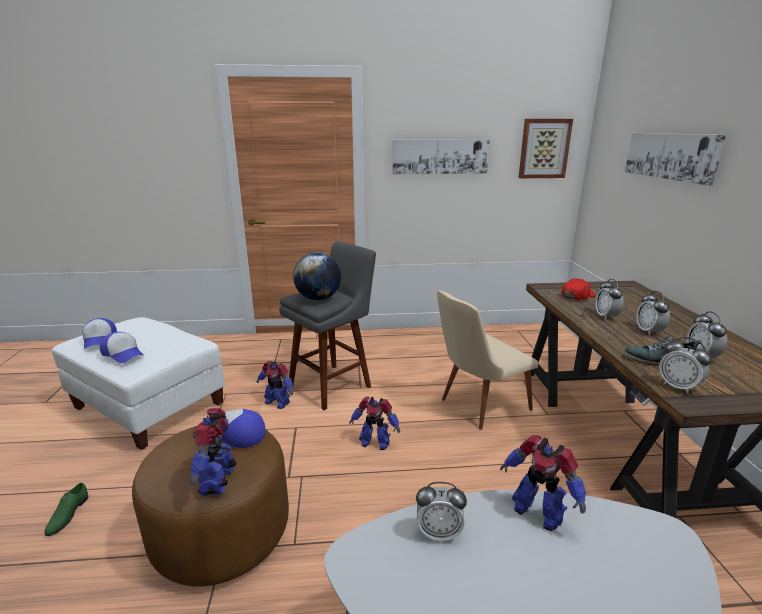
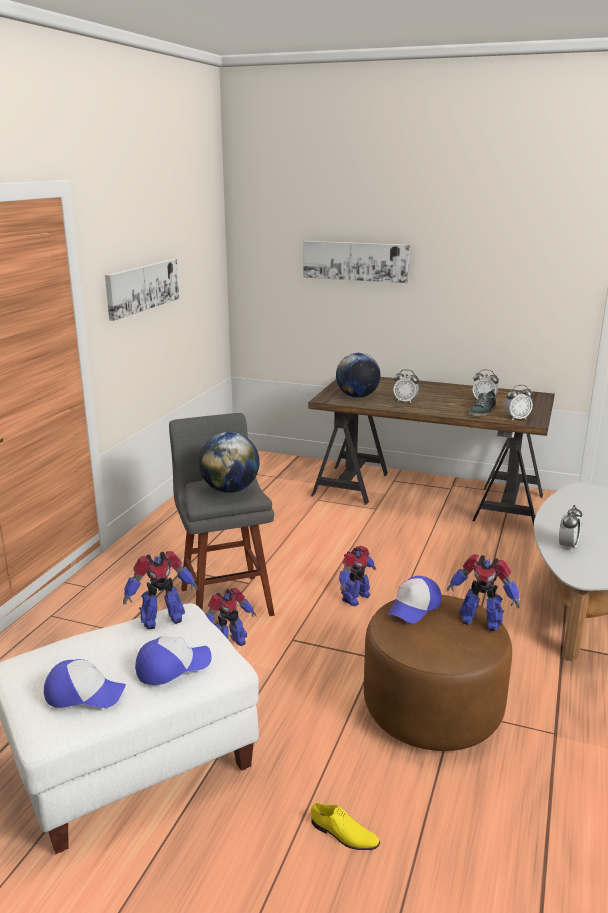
camera: 65 degrees left, 0 degrees up
green shoe [45,483,89,536] -> yellow shoe [311,802,380,850]
beige chair [437,290,539,430] -> none
toy robot [500,435,586,531] -> toy robot moved to [123,551,198,629]
picture [518,119,573,178] -> none
red cap [562,279,595,300] -> globe [336,353,380,398]
alarm clock [636,291,670,336] -> none

